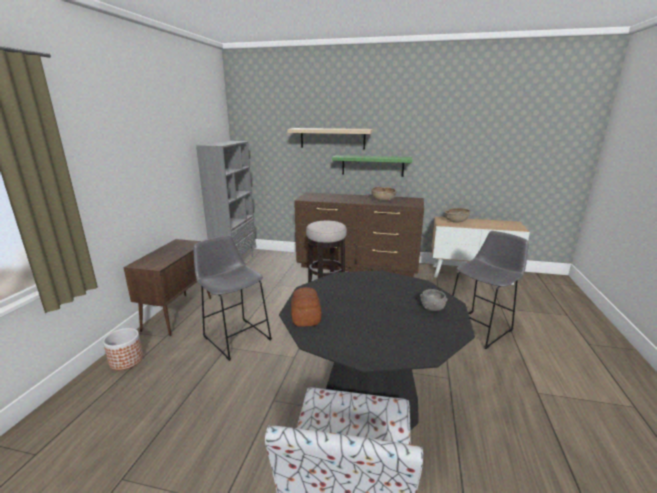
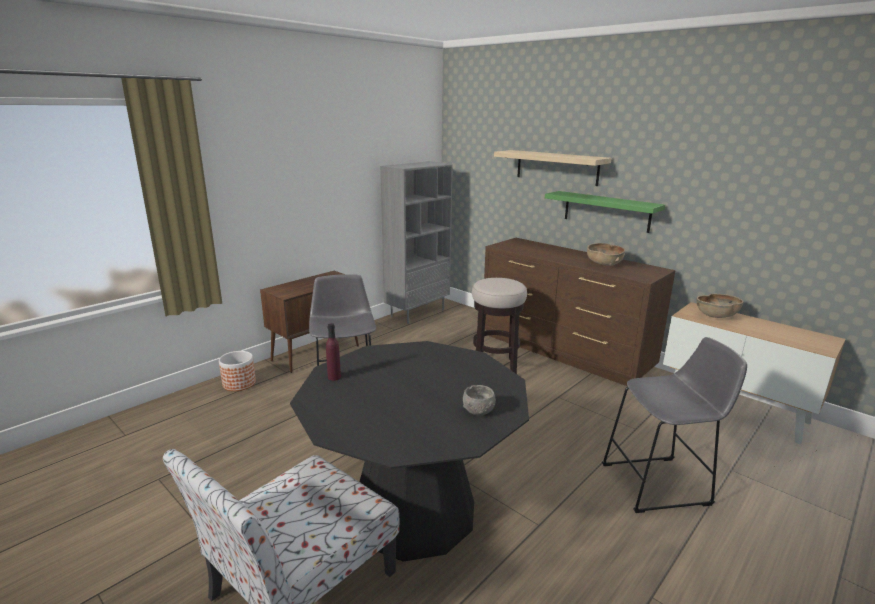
camera: 30 degrees right, 0 degrees up
bread [291,287,321,327] -> purple bottle [326,323,341,381]

